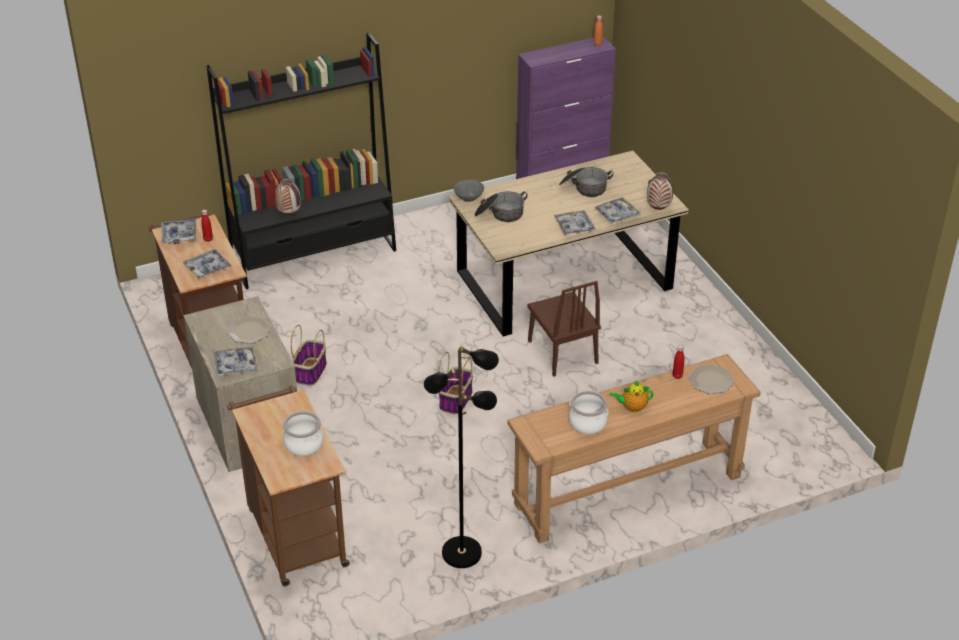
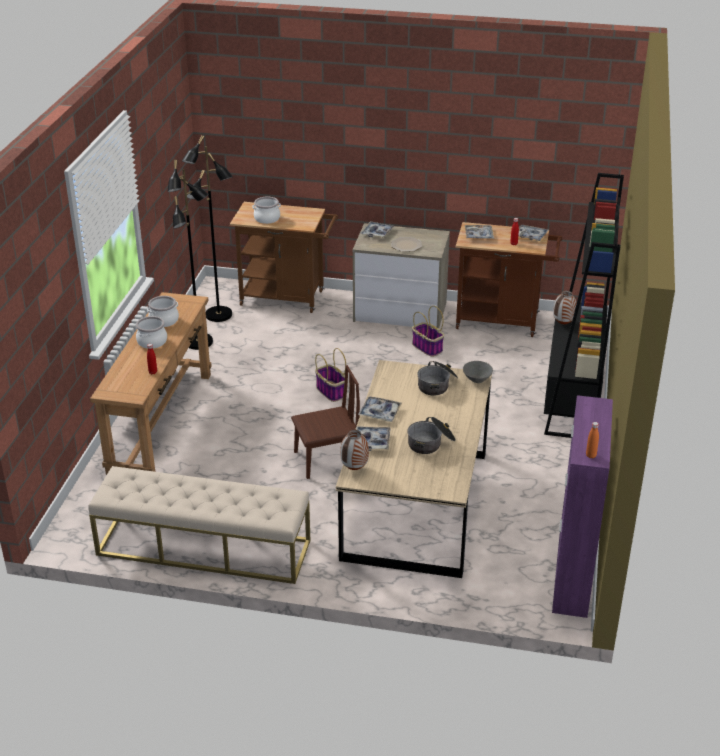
camera: 125 degrees right, 5 degrees down
brown chair [527,281,601,376] -> brown chair turned 150 degrees clockwise [291,365,360,479]
teapot [610,381,653,412] -> cooking pot [136,316,167,349]
plate [689,364,734,394] -> none
none -> beige bench [88,466,311,584]
none -> black floor lamp [182,135,233,322]

